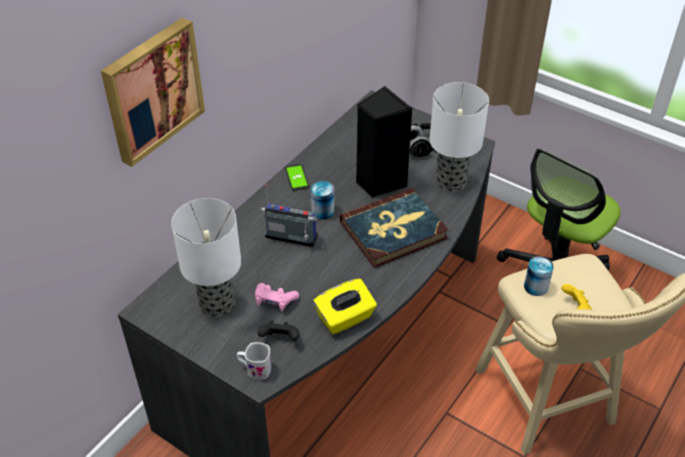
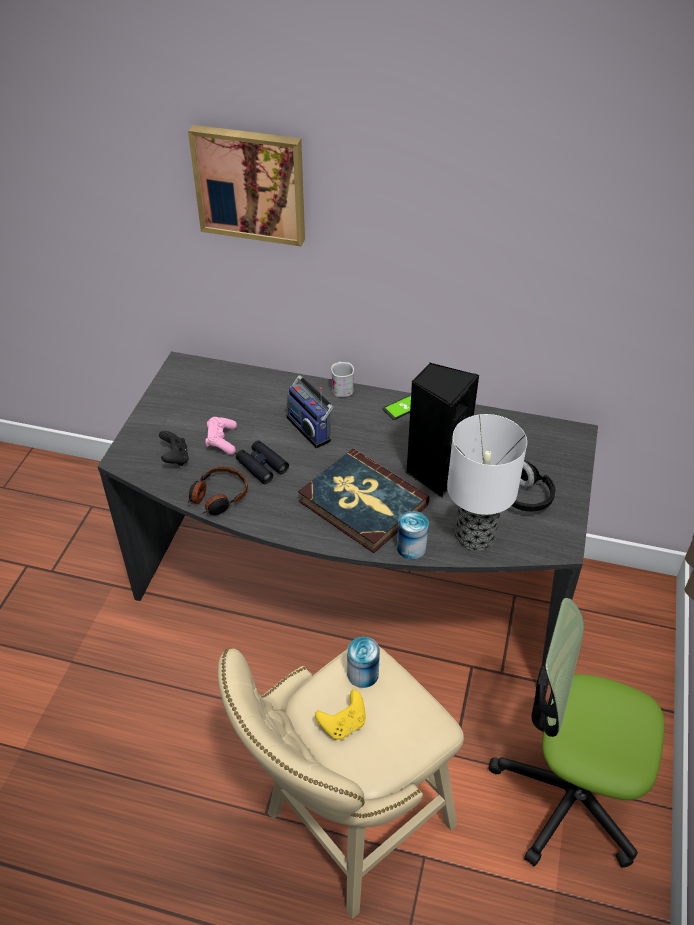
camera: 70 degrees right, 0 degrees up
table lamp [171,198,241,317] -> none
white mug [237,342,271,380] -> white mug moved to [331,362,354,397]
radio [261,184,318,247] -> radio turned 150 degrees clockwise [286,375,334,448]
can [311,181,334,220] -> can moved to [397,511,429,560]
yellow tissue box [313,279,377,334] -> headphones [188,467,248,515]
none -> black binoculars [236,441,289,484]

